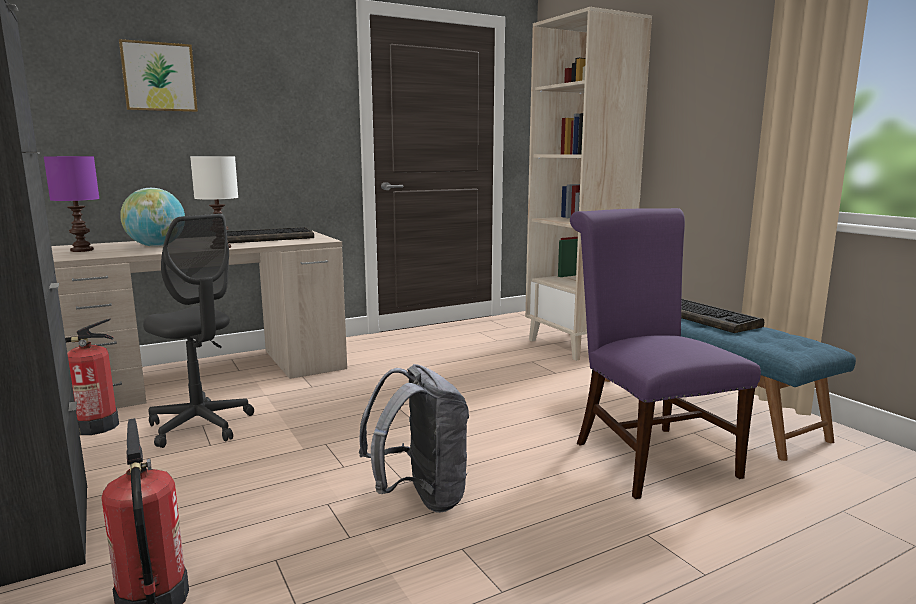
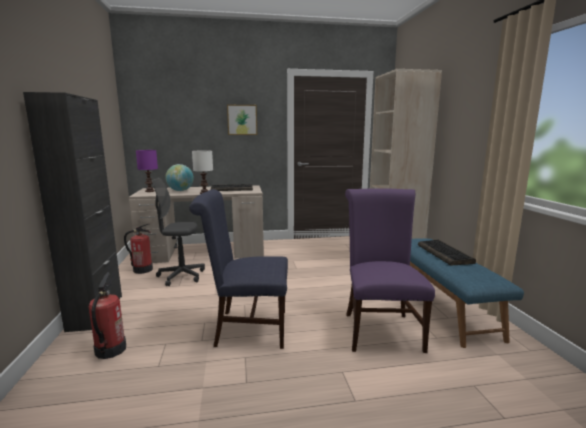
camera: 20 degrees right, 0 degrees up
picture [119,39,198,112] -> picture moved to [227,105,257,135]
grey office chair [143,214,254,448] -> grey office chair turned 120 degrees clockwise [152,178,205,286]
grey backpack [359,364,469,513] -> blue chair [189,189,288,349]

